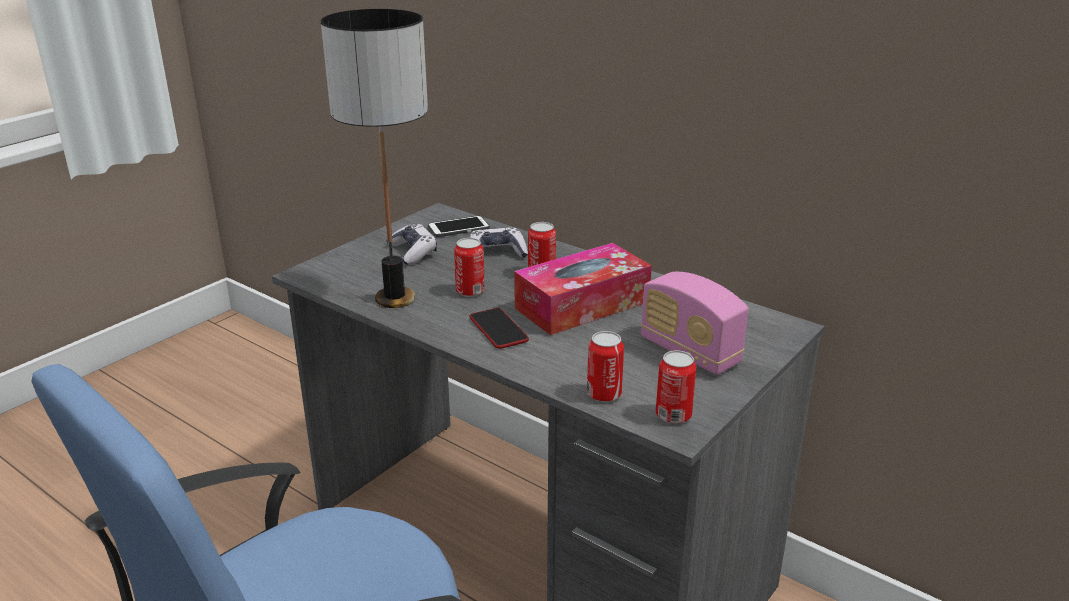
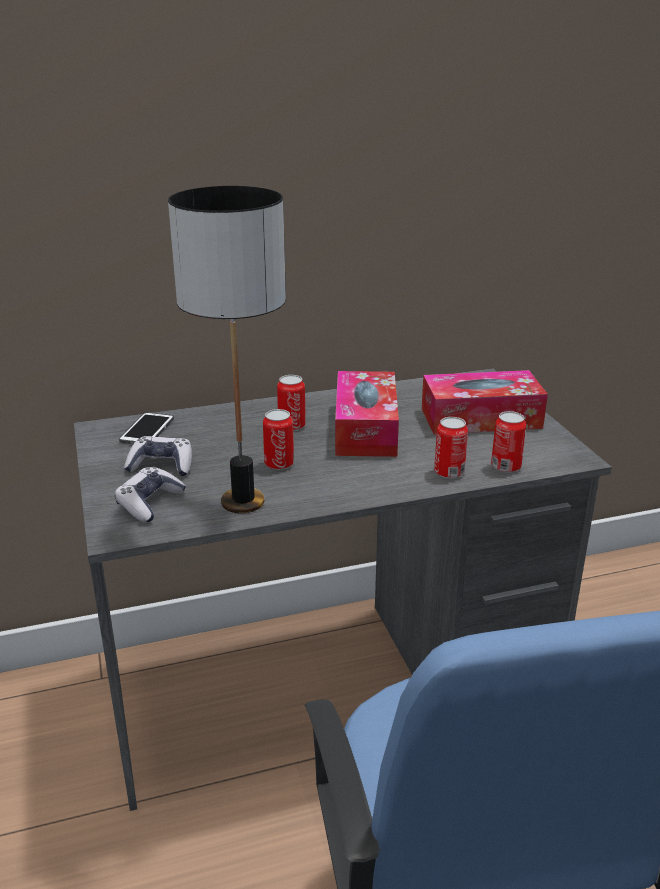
camera: 55 degrees left, 0 degrees up
game controller [470,227,528,258] -> game controller moved to [115,467,186,522]
phone [470,308,529,349] -> none
radio [641,272,749,375] -> tissue box [422,370,548,434]
can [656,350,696,424] -> can moved to [434,417,468,479]

